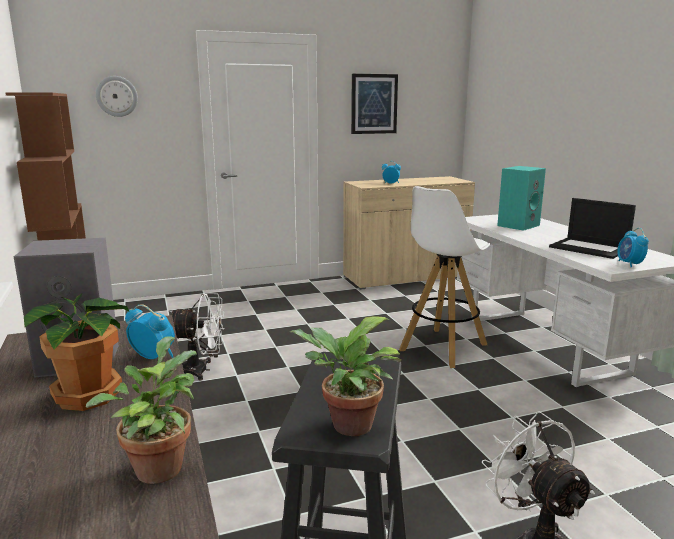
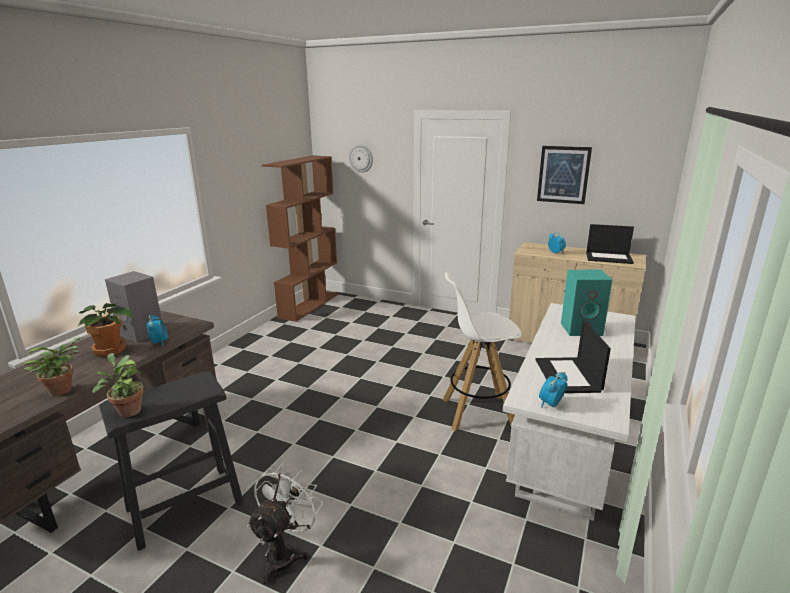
camera: 45 degrees right, 5 degrees up
white fan [170,293,224,381] -> none
none -> laptop [586,224,634,264]

